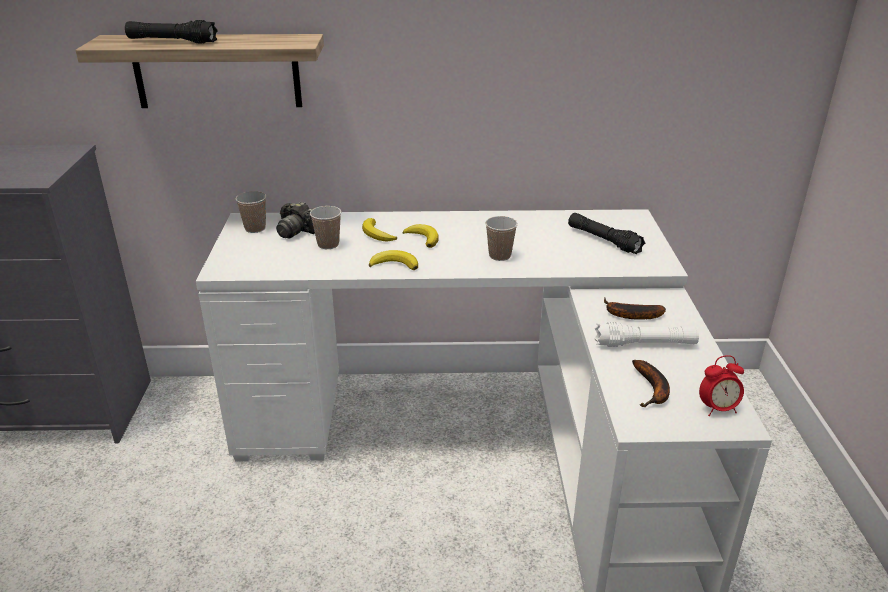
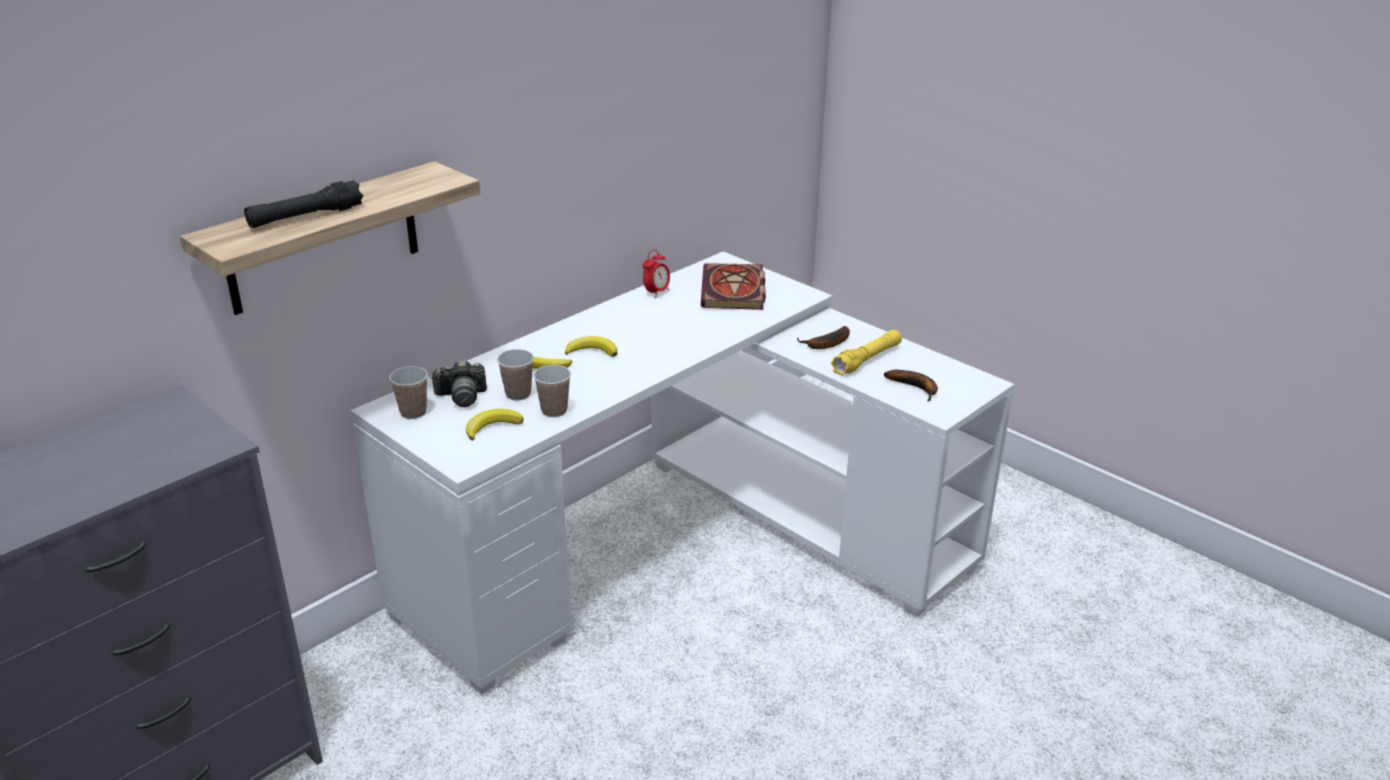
camera: 45 degrees left, 0 degrees up
banana [369,250,418,270] -> banana moved to [466,409,523,441]
cup [485,216,518,261] -> cup moved to [533,365,571,417]
black flashlight [568,213,645,255] -> book [701,263,766,310]
white flashlight [595,322,699,347] -> yellow flashlight [831,330,902,376]
alarm clock [699,355,744,416] -> alarm clock moved to [643,249,670,298]

